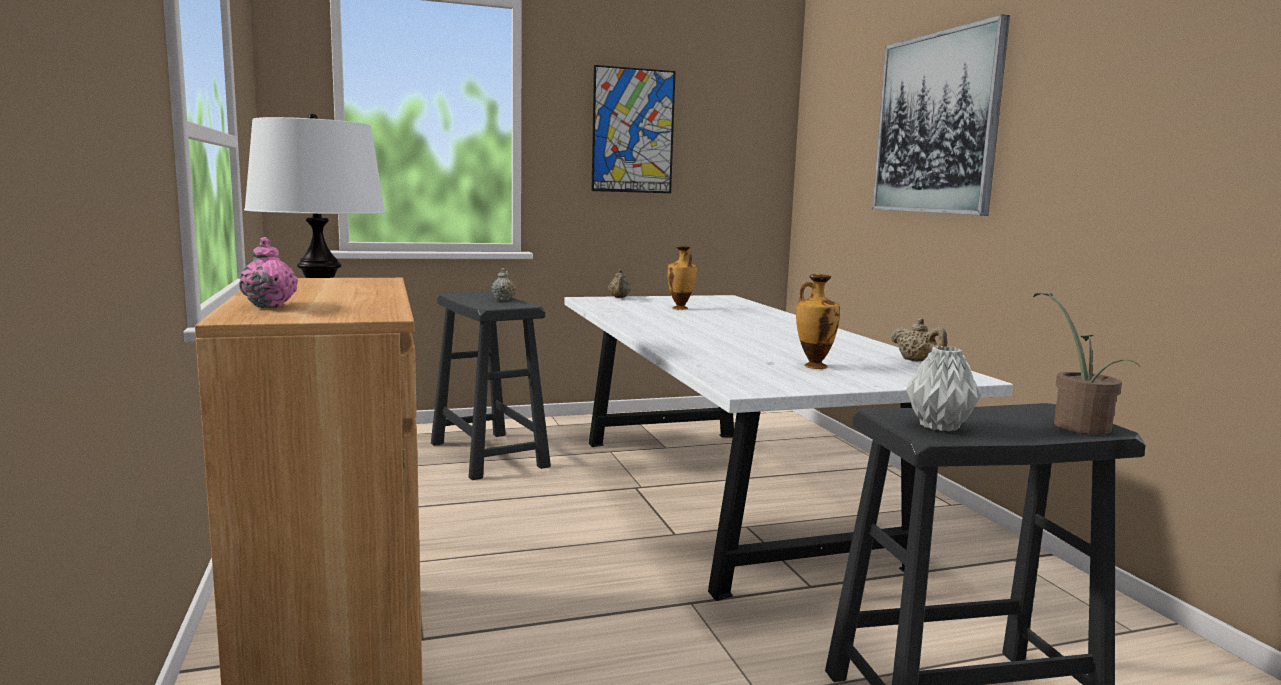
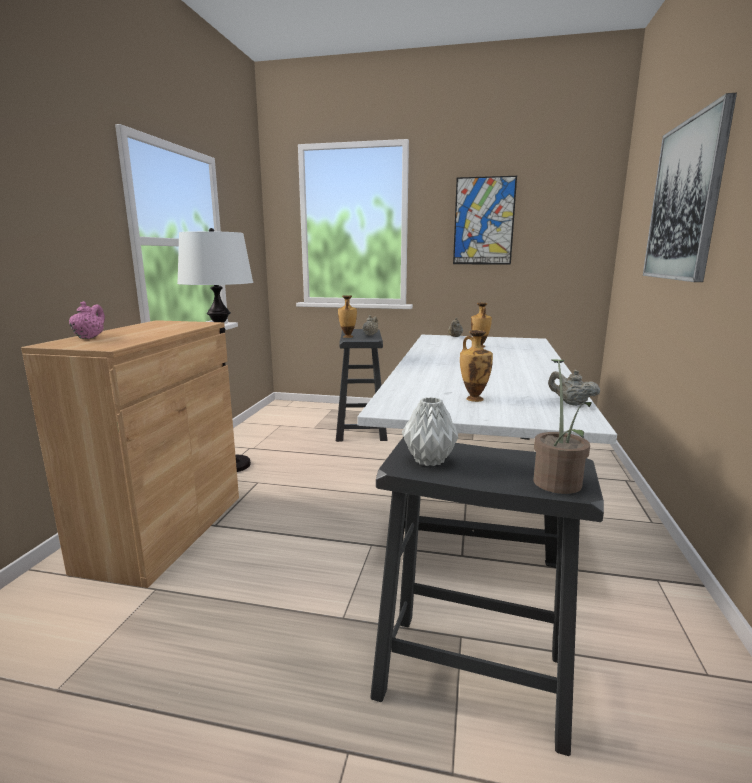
camera: 30 degrees right, 5 degrees up
beige teapot [891,318,947,361] -> beige teapot turned 135 degrees clockwise [548,370,600,406]
none -> vase [338,295,357,338]

